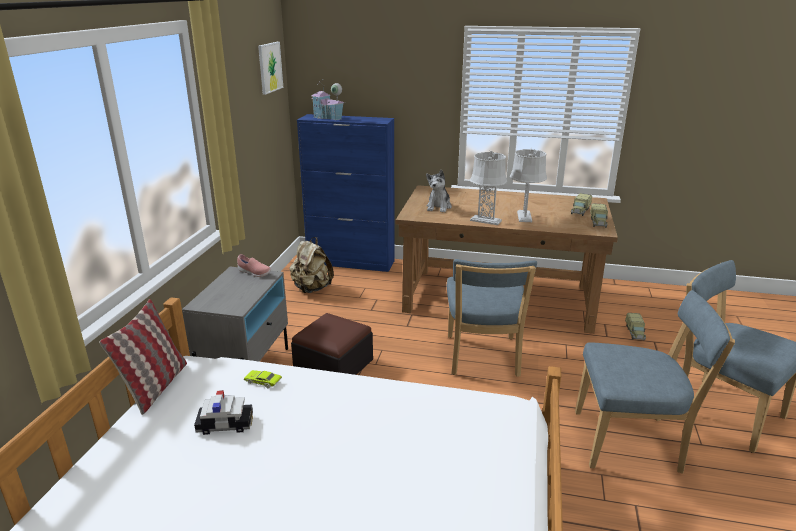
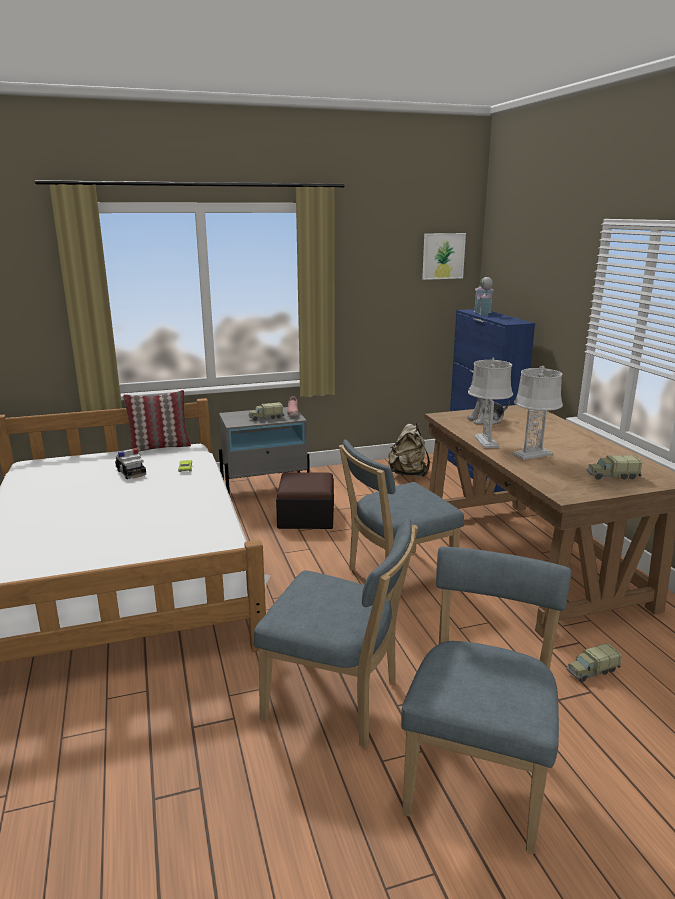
camera: 60 degrees right, 5 degrees down
blue chair [575,290,735,474] -> blue chair turned 45 degrees counterclockwise [254,518,418,748]
toy truck [590,203,608,228] -> toy truck moved to [249,402,284,421]

